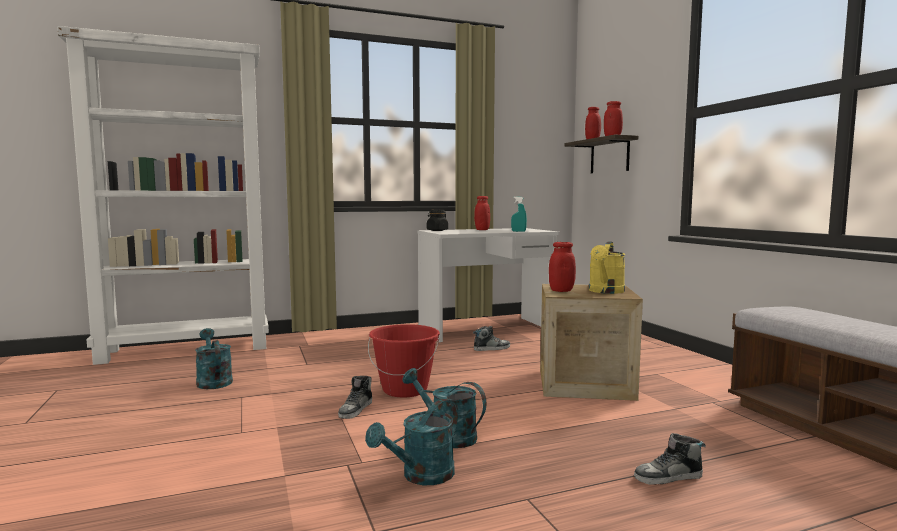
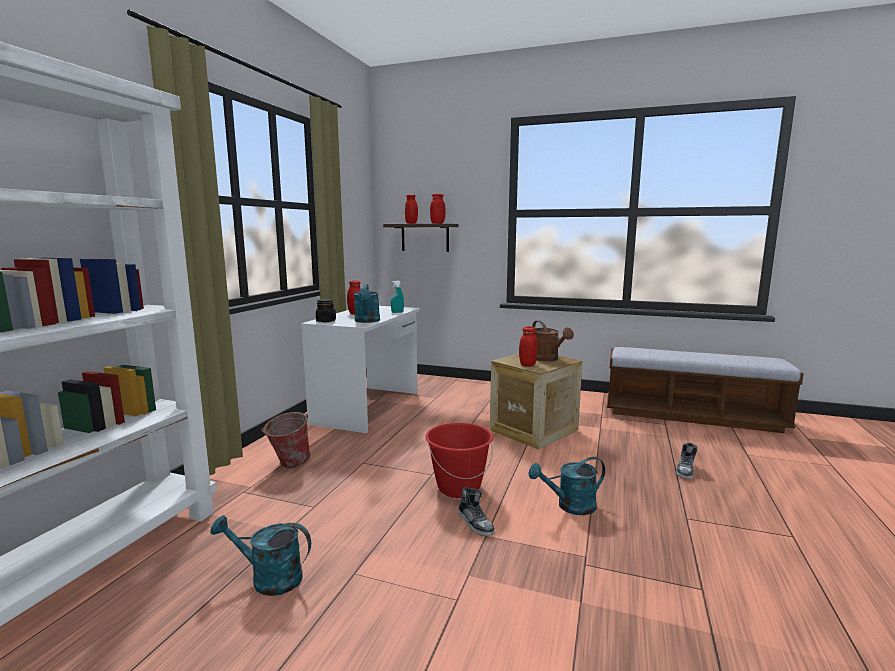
camera: 50 degrees left, 5 degrees up
turquoise watering can [365,398,458,485] -> turquoise watering can moved to [354,284,380,323]
shoe [473,326,510,351] -> none
yellow watering can [589,242,625,294] -> brown watering can [532,321,574,361]
none -> bucket [262,412,311,468]

